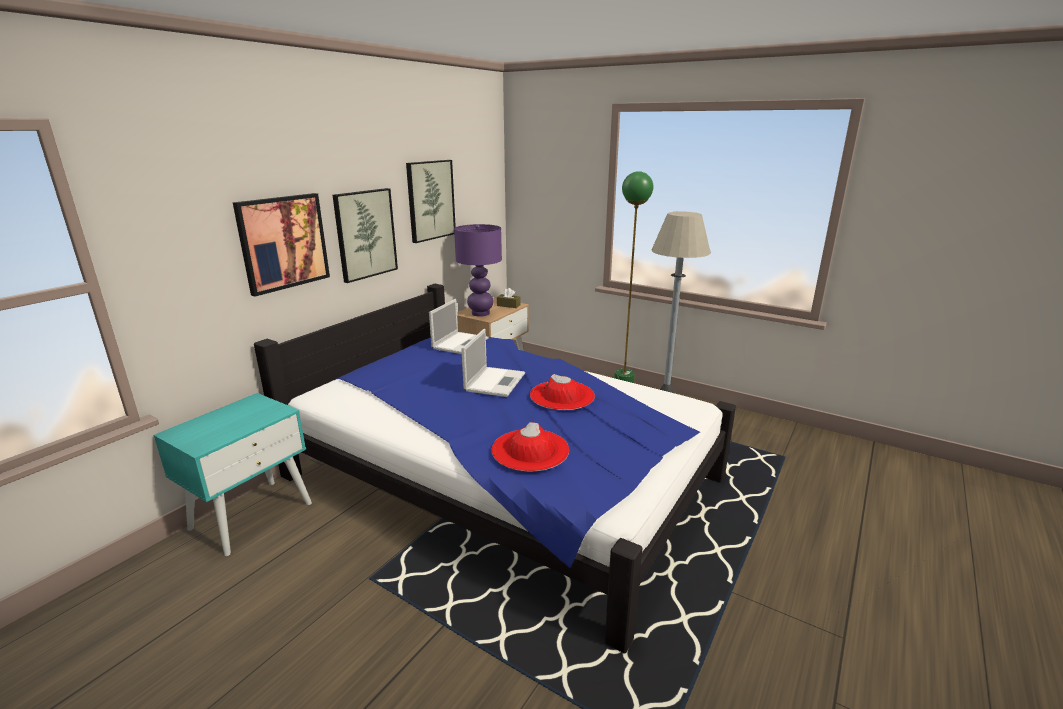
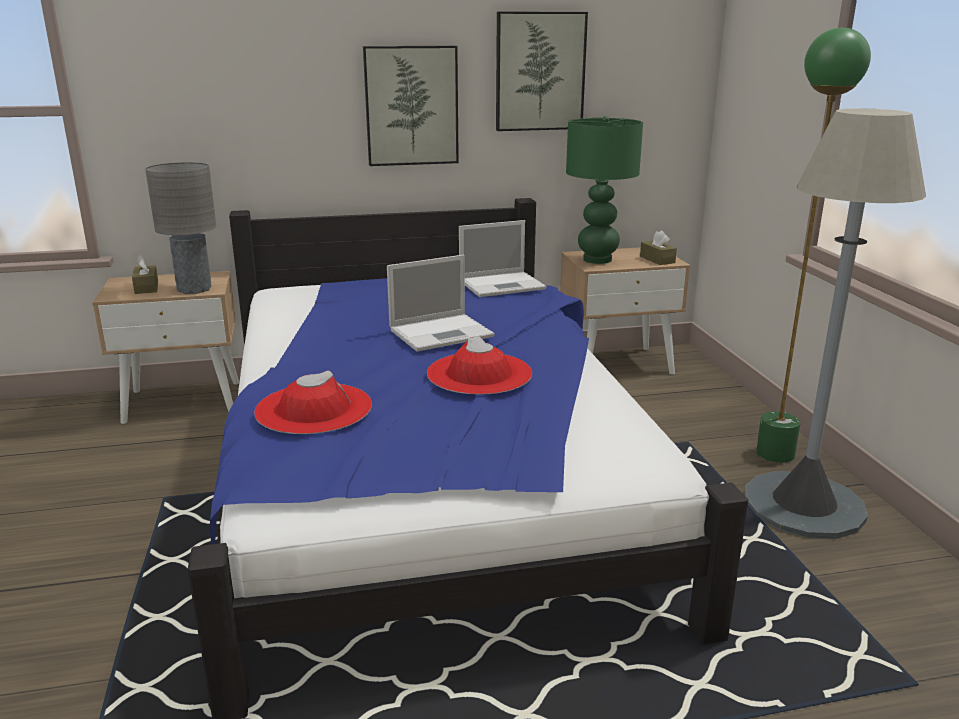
camera: 45 degrees right, 0 degrees up
turquoise nightstand [153,393,312,556] -> beige nightstand [92,271,239,424]
picture [233,193,330,296] -> none
purple table lamp [454,224,502,317] -> green table lamp [566,116,643,264]
none -> brown tissue box [132,255,158,294]
none -> grey table lamp [145,162,217,294]

